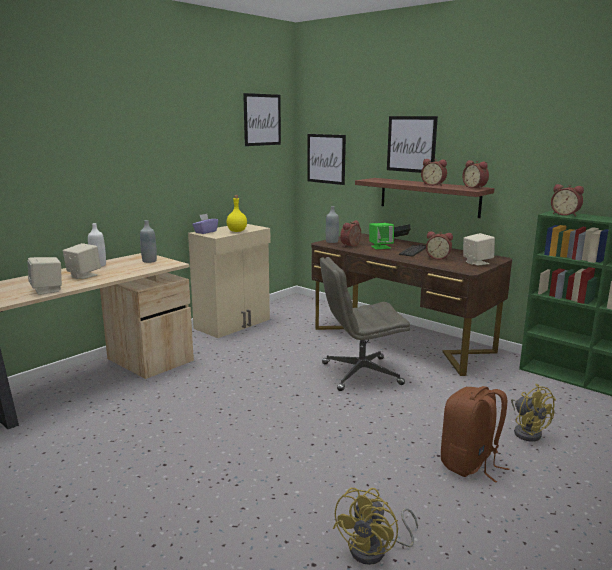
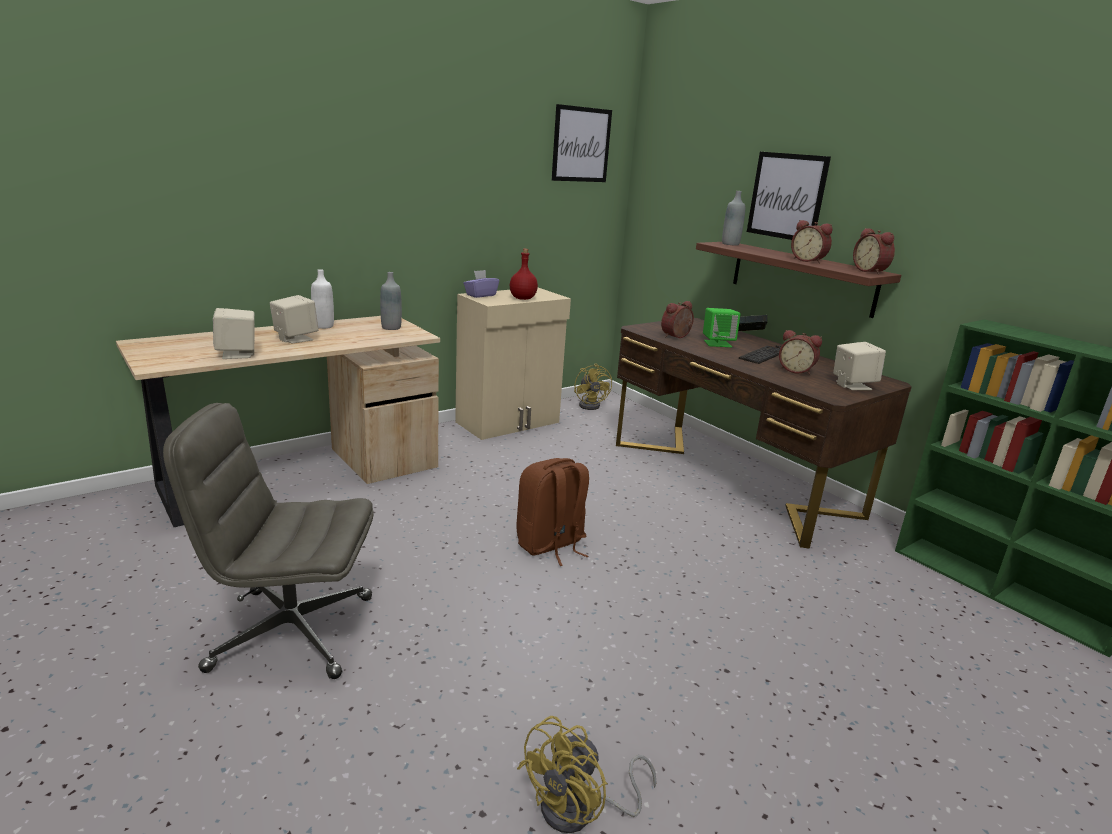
camera: 10 degrees right, 5 degrees up
yellow bottle [227,195,247,232] -> red bottle [510,249,538,300]
picture [307,134,346,185] -> none
grey office chair [320,257,410,391] -> grey office chair moved to [163,403,374,679]
grey bottle [326,206,339,243] -> grey bottle moved to [722,191,745,246]
brown backpack [441,386,509,483] -> brown backpack moved to [516,458,589,566]
yellow fan [511,384,556,441] -> yellow fan moved to [574,363,612,410]
alarm clock [551,184,584,216] -> none

